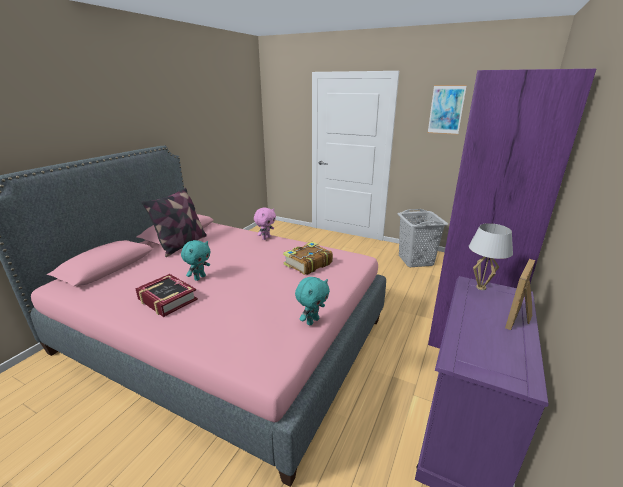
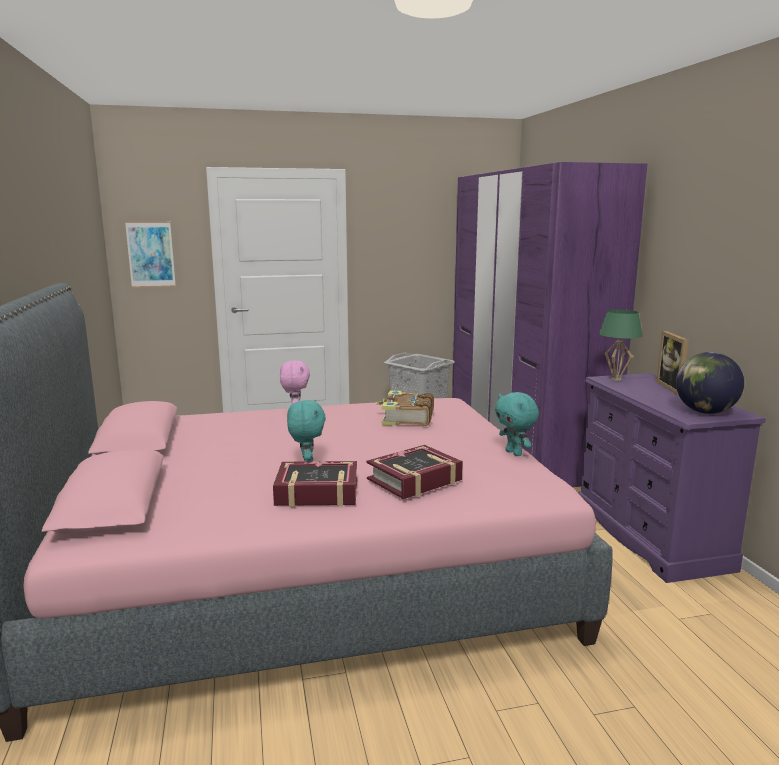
camera: 40 degrees left, 10 degrees down
pillow [141,188,207,257] -> none
turquoise plush toy [295,277,330,325] -> turquoise plush toy turned 150 degrees clockwise [495,392,539,456]
picture [428,85,467,135] -> picture moved to [125,222,176,288]
white table lamp [469,223,513,290] -> green table lamp [599,309,643,381]
none -> book [367,445,463,499]
none -> globe [676,352,744,414]

